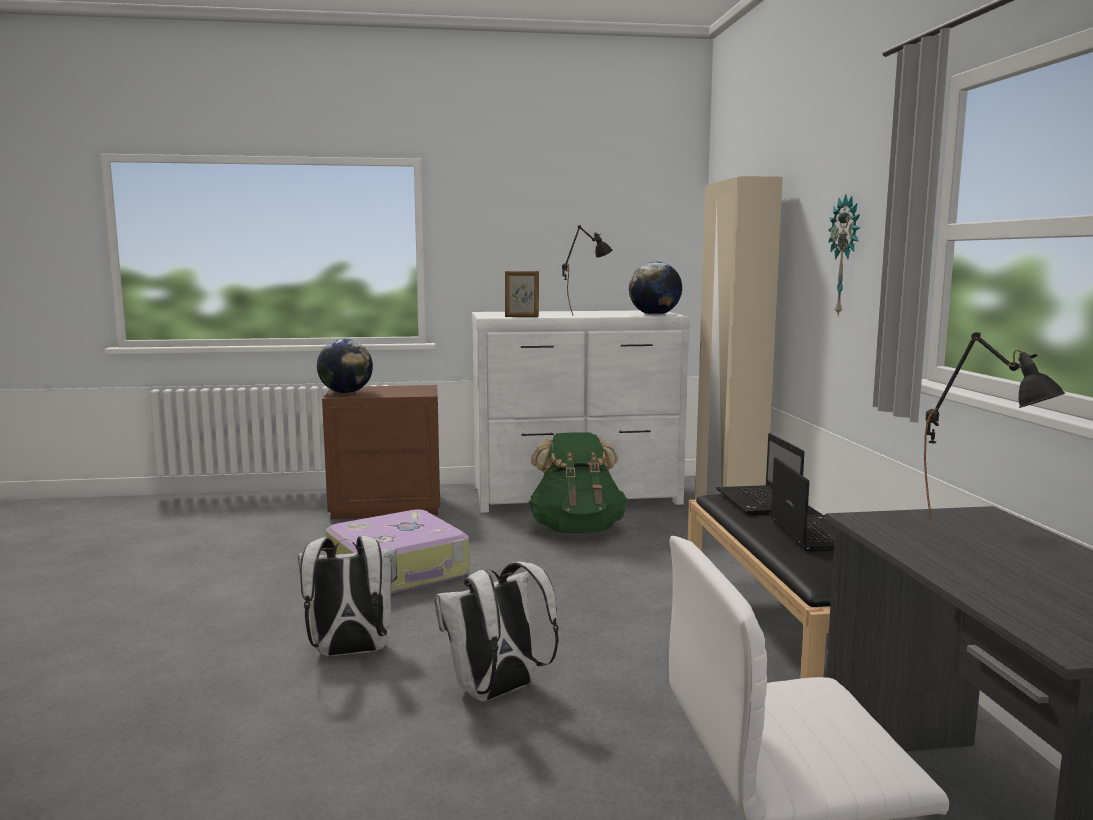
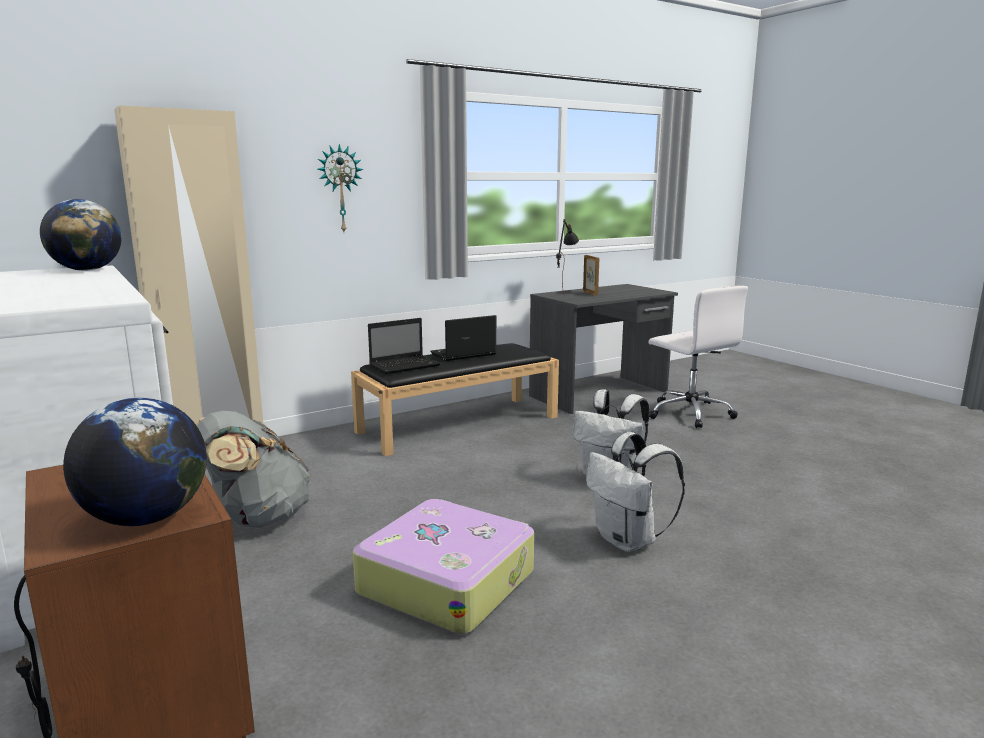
camera: 115 degrees left, 5 degrees up
picture frame [505,271,539,317] -> picture frame moved to [583,255,599,295]
green backpack [528,432,627,533] -> grey backpack [196,411,311,528]
black table lamp [562,225,612,316] -> none

